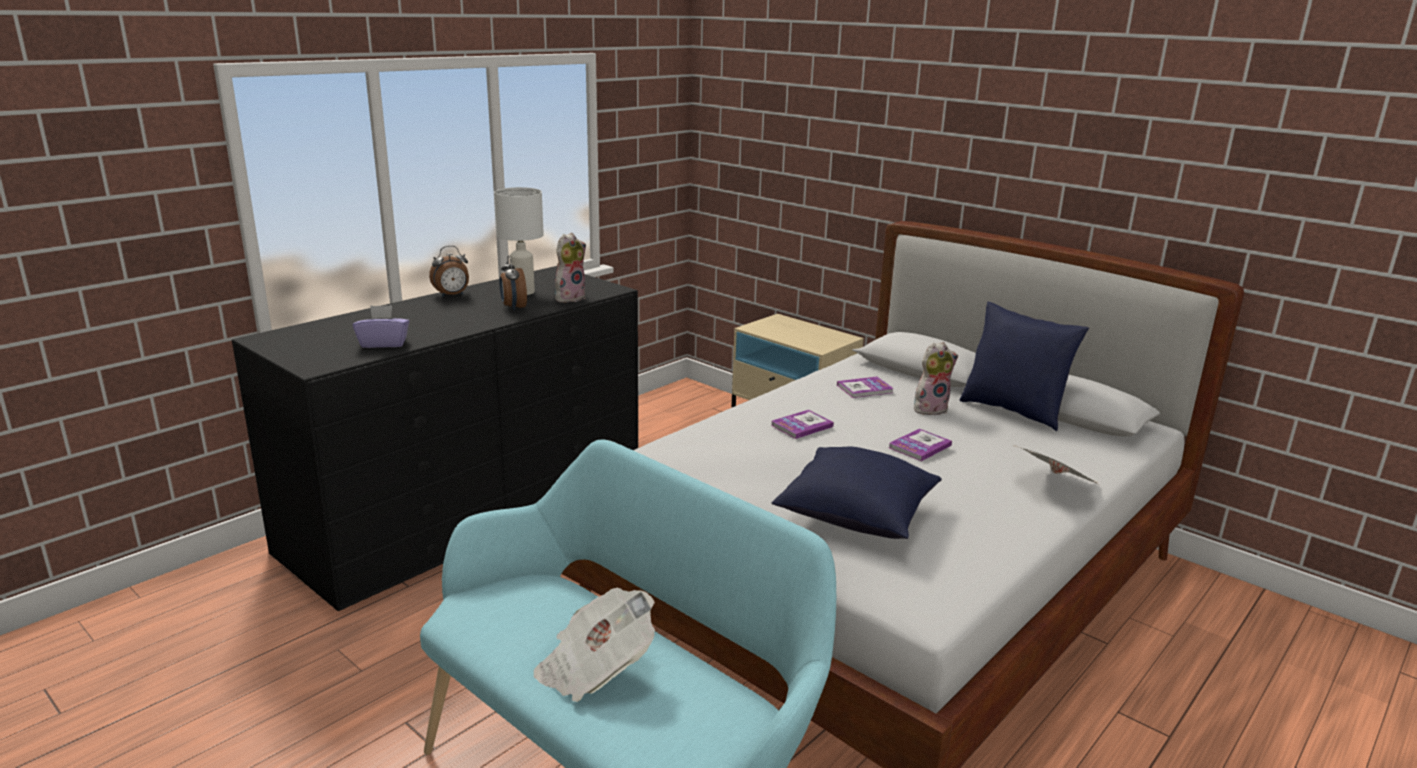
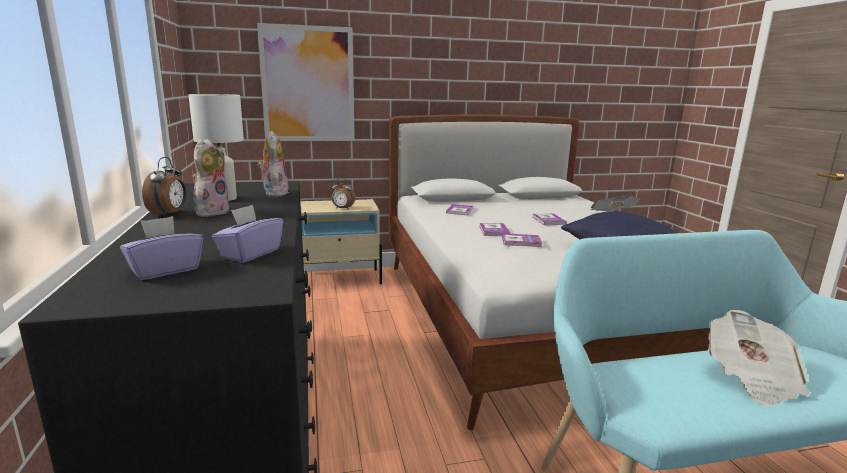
camera: 55 degrees left, 5 degrees down
alarm clock [500,255,527,311] -> alarm clock moved to [331,178,356,210]
plush toy [914,342,958,415] -> plush toy moved to [192,139,229,217]
blue pillow [960,302,1089,431] -> none
none -> purple tissue box [120,216,203,280]
none -> picture [257,23,355,141]
none -> book [502,233,542,247]

